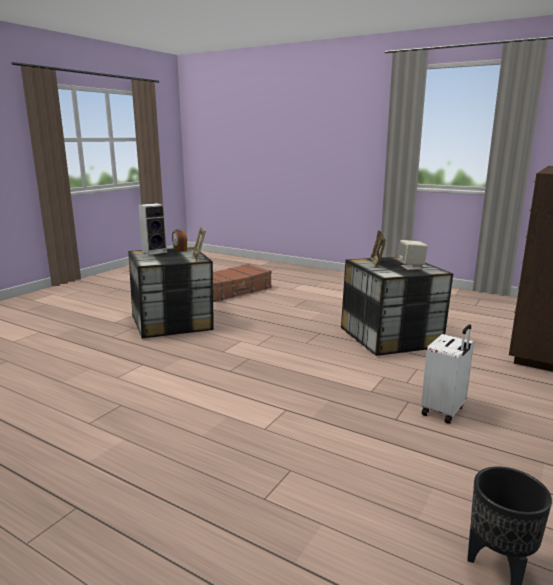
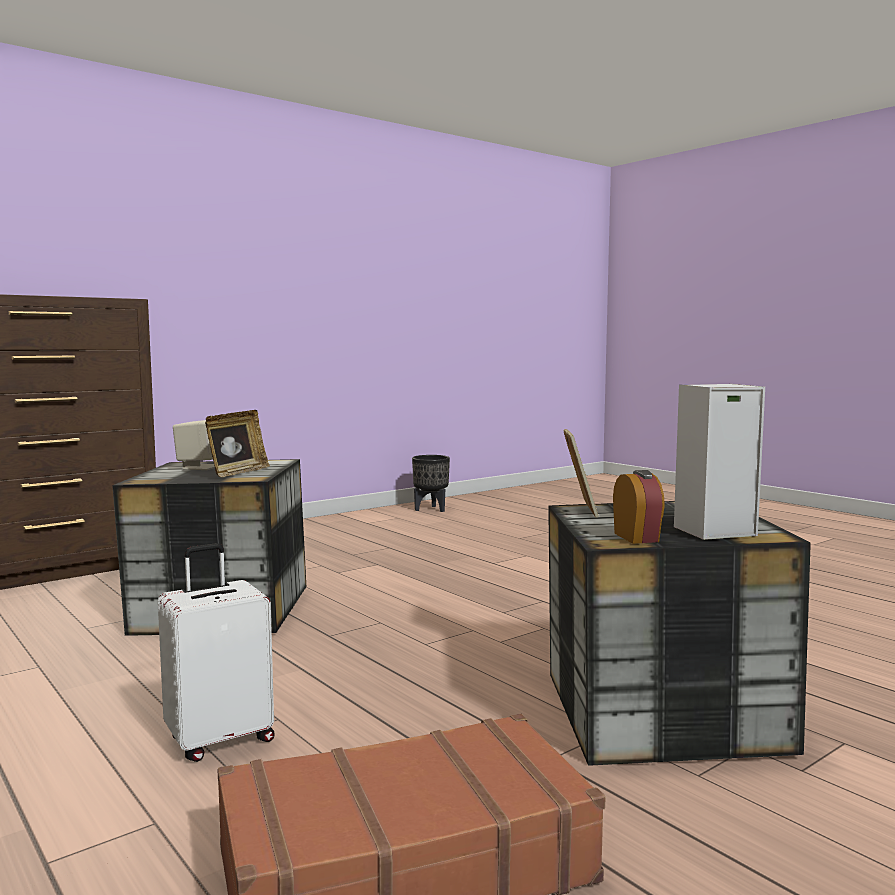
camera: 160 degrees left, 10 degrees down
white suitcase [421,324,474,424] -> white suitcase moved to [158,543,275,762]

